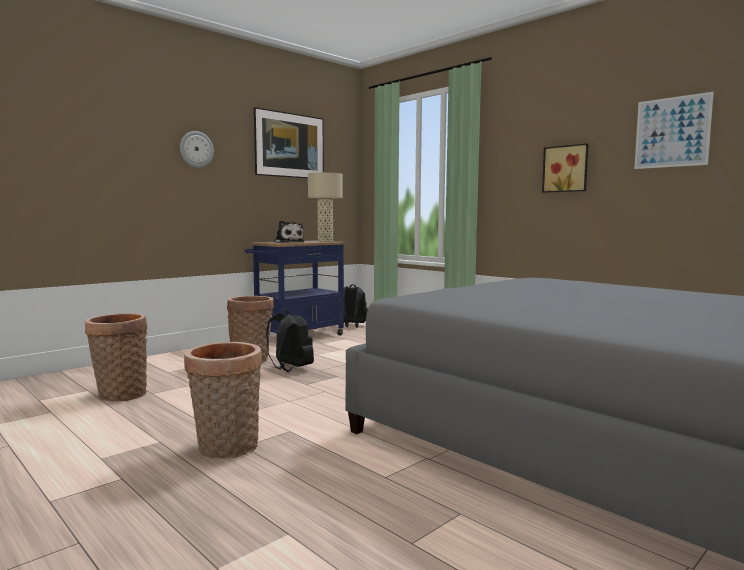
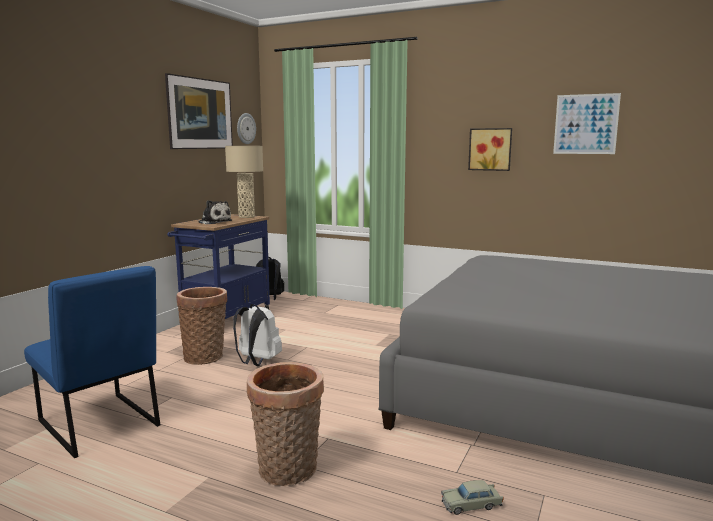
camera: 20 degrees left, 5 degrees up
basket [85,313,147,402] -> blue chair [24,266,161,458]
wall clock [180,131,214,168] -> wall clock moved to [237,113,256,144]
black backpack [266,311,314,372] -> white backpack [233,304,282,366]
none -> beige toy car [441,480,504,515]

